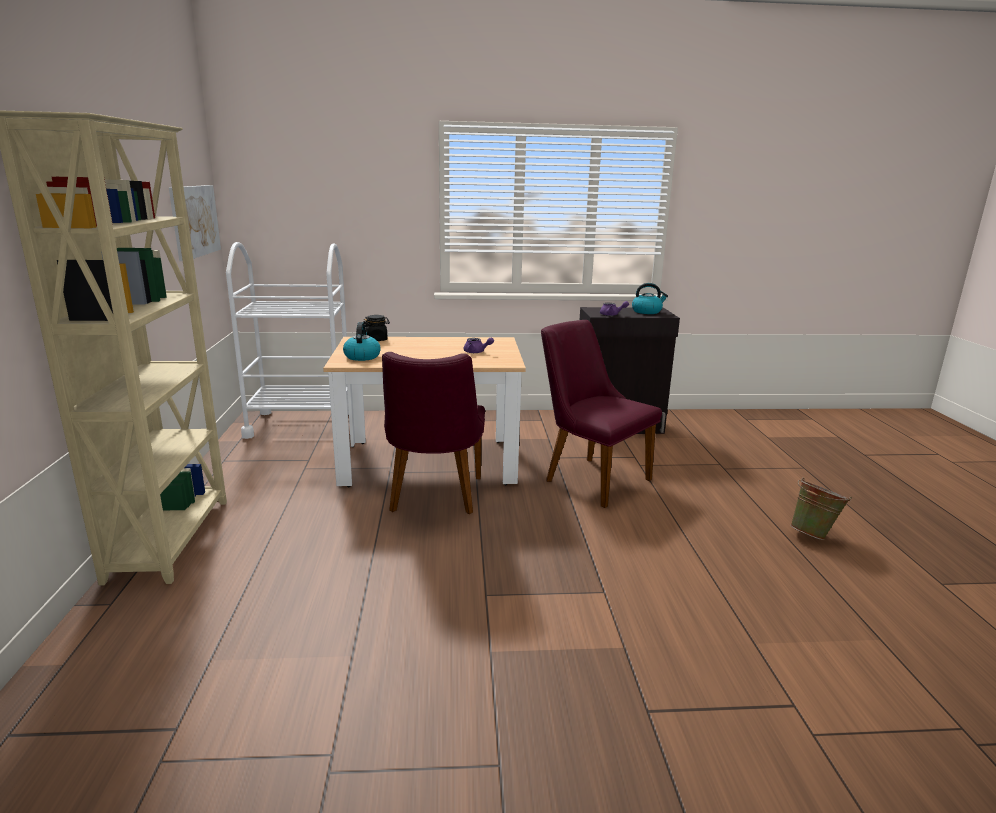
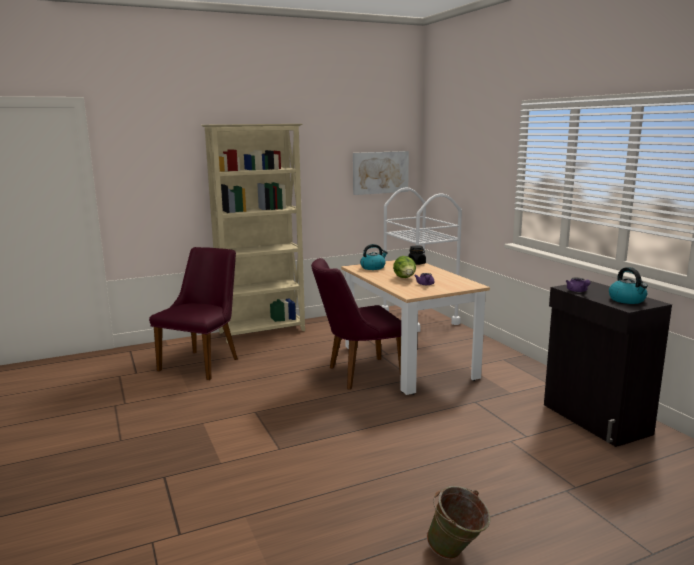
camera: 70 degrees right, 5 degrees down
purple chair [541,320,662,508] -> purple chair moved to [149,247,238,380]
none -> lettuce [393,256,416,278]

